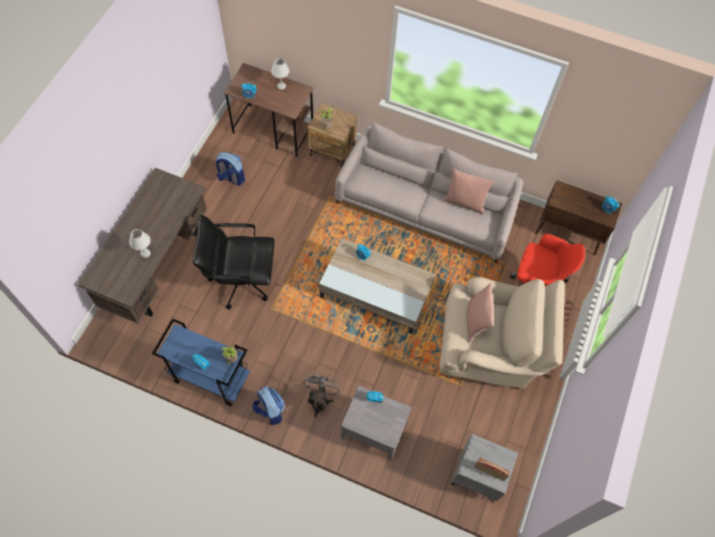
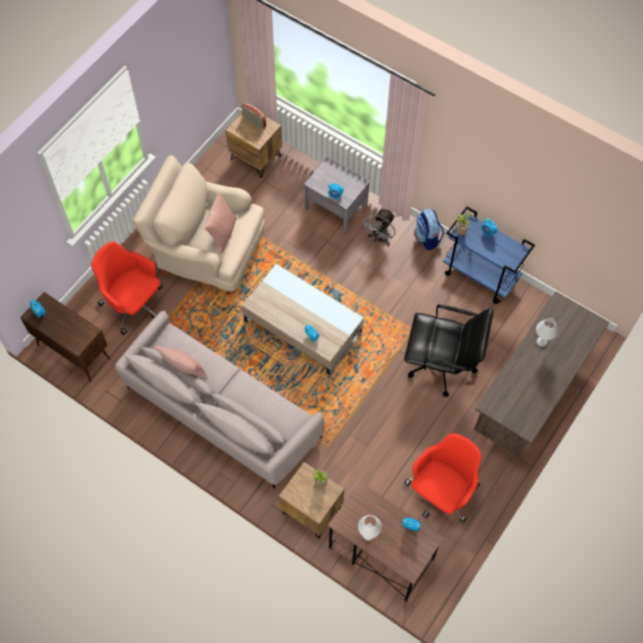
camera: 165 degrees left, 0 degrees up
backpack [215,152,245,186] -> red office chair [404,433,482,523]
grey nightstand [451,434,518,502] -> brown nightstand [226,113,282,178]

